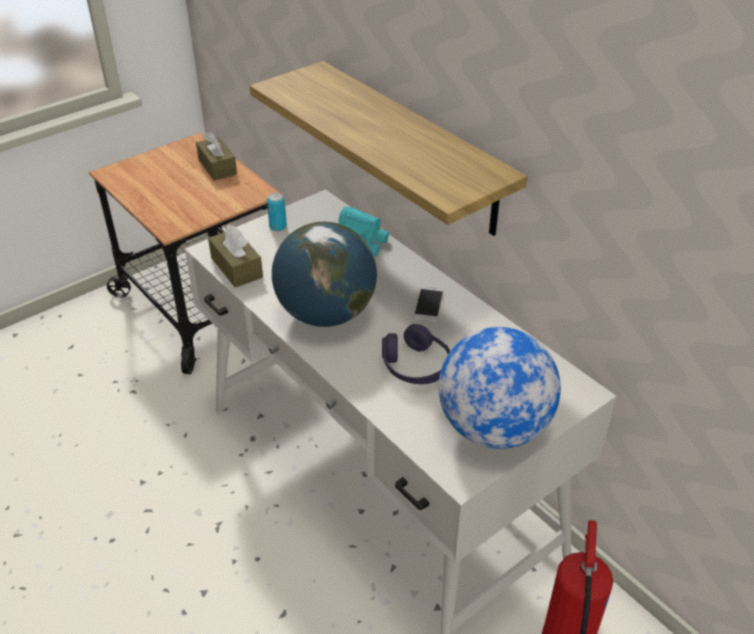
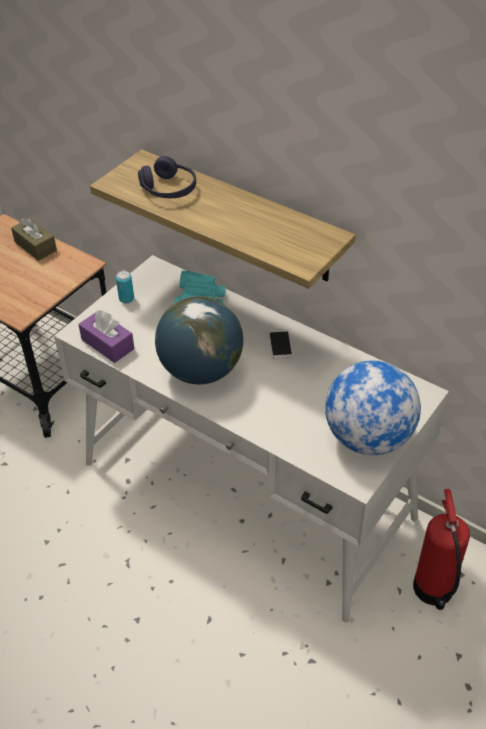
camera: 15 degrees left, 5 degrees up
brown tissue box [208,225,263,288] -> purple tissue box [78,310,134,363]
purple headphones [382,324,450,384] -> purple headphones moved to [138,156,196,198]

